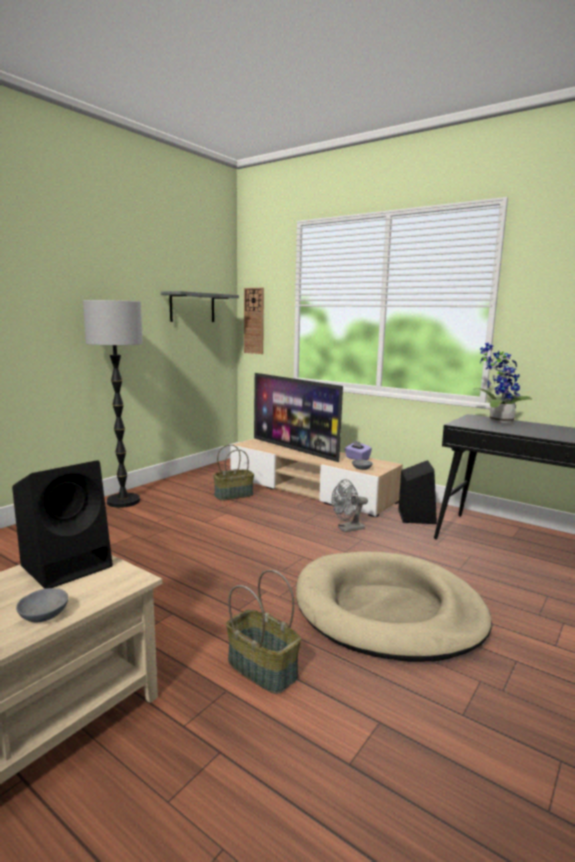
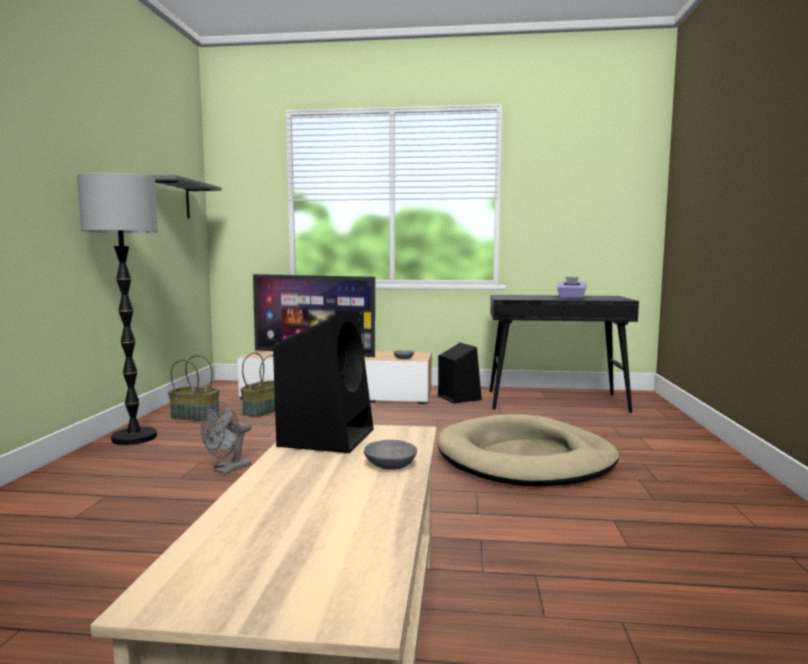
camera: 30 degrees left, 5 degrees down
basket [226,570,301,694] -> basket moved to [168,355,220,421]
wall clock [244,288,264,354] -> none
grey fan [332,479,368,532] -> grey fan moved to [200,402,251,474]
purple tissue box [344,440,372,460] -> purple tissue box moved to [557,277,586,299]
potted plant [475,343,532,423] -> none

